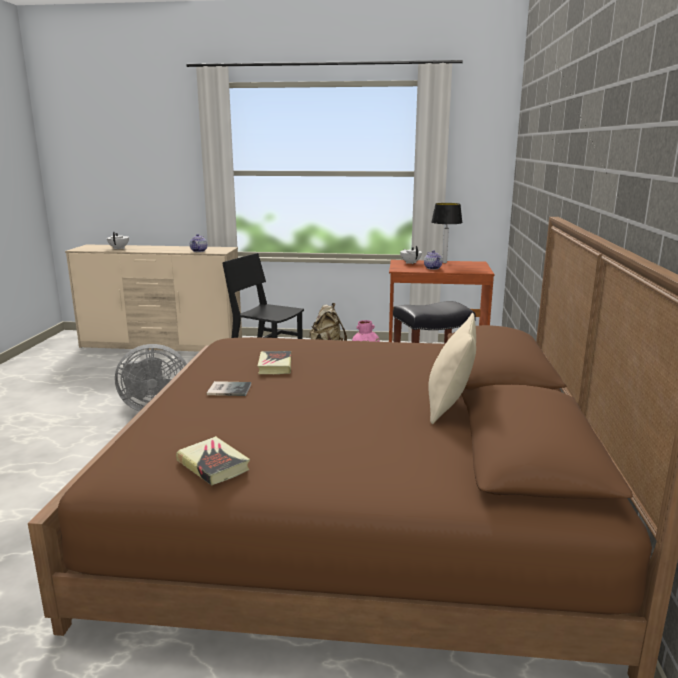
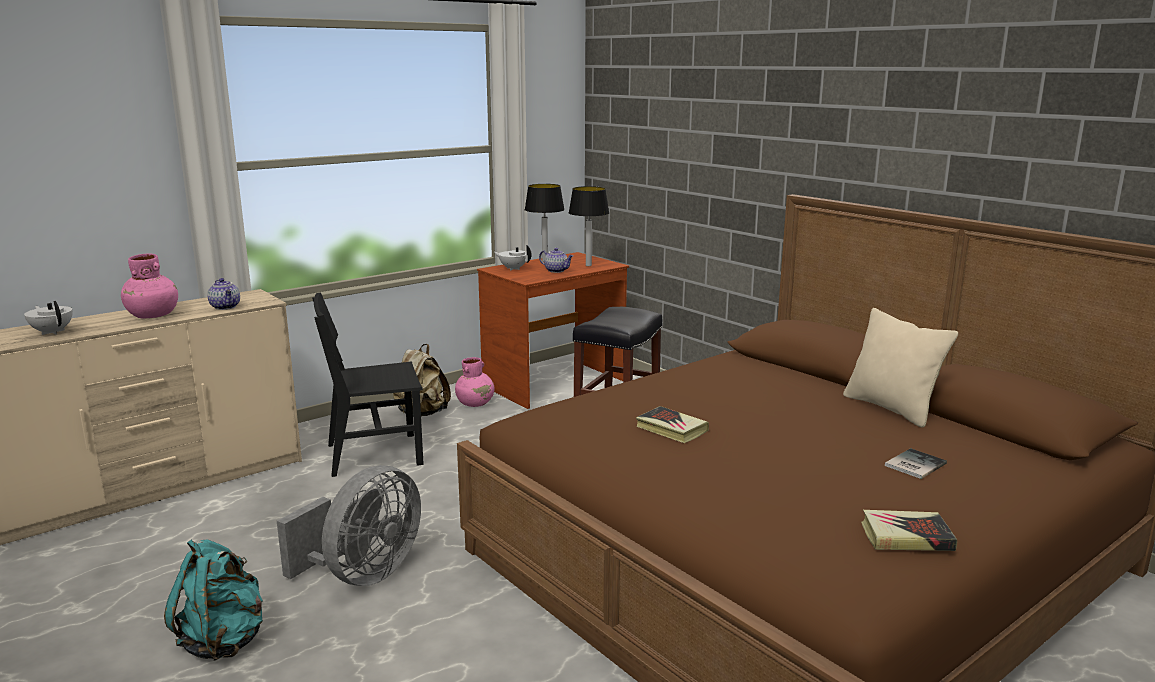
camera: 45 degrees left, 0 degrees up
book [207,381,251,396] -> book moved to [885,448,947,479]
none -> pink vase [121,253,178,319]
none -> turquoise backpack [164,540,263,660]
none -> table lamp [568,186,609,266]

